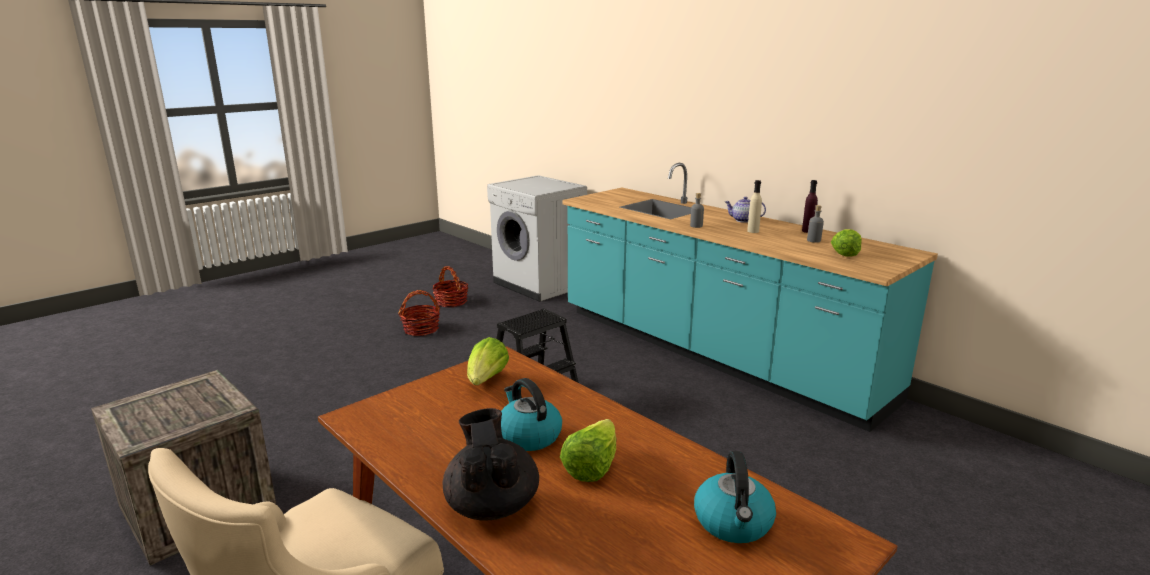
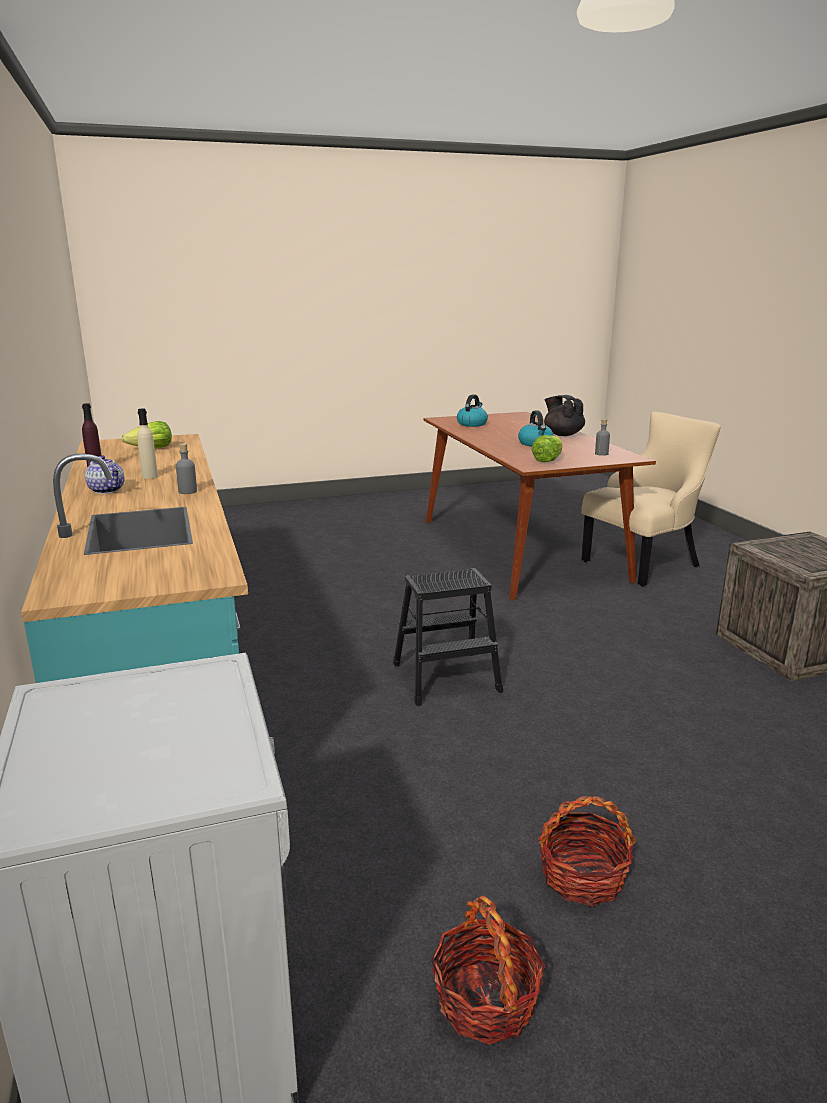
camera: 155 degrees left, 0 degrees up
black teapot [443,408,539,521] -> black teapot turned 135 degrees clockwise [544,395,585,436]
lettuce [560,419,616,482] -> none
grey bottle [807,205,824,243] -> grey bottle moved to [595,419,610,456]

